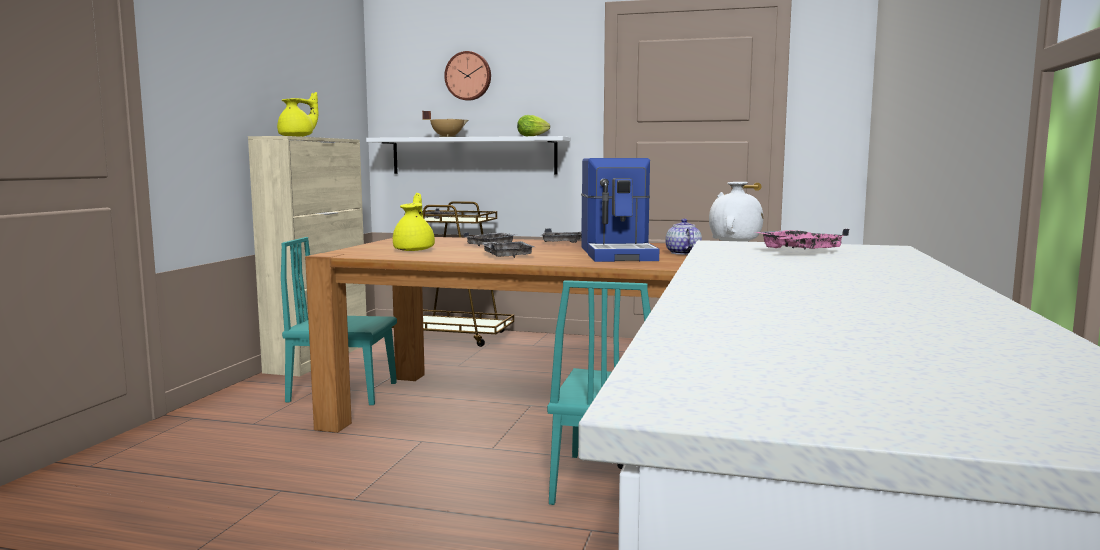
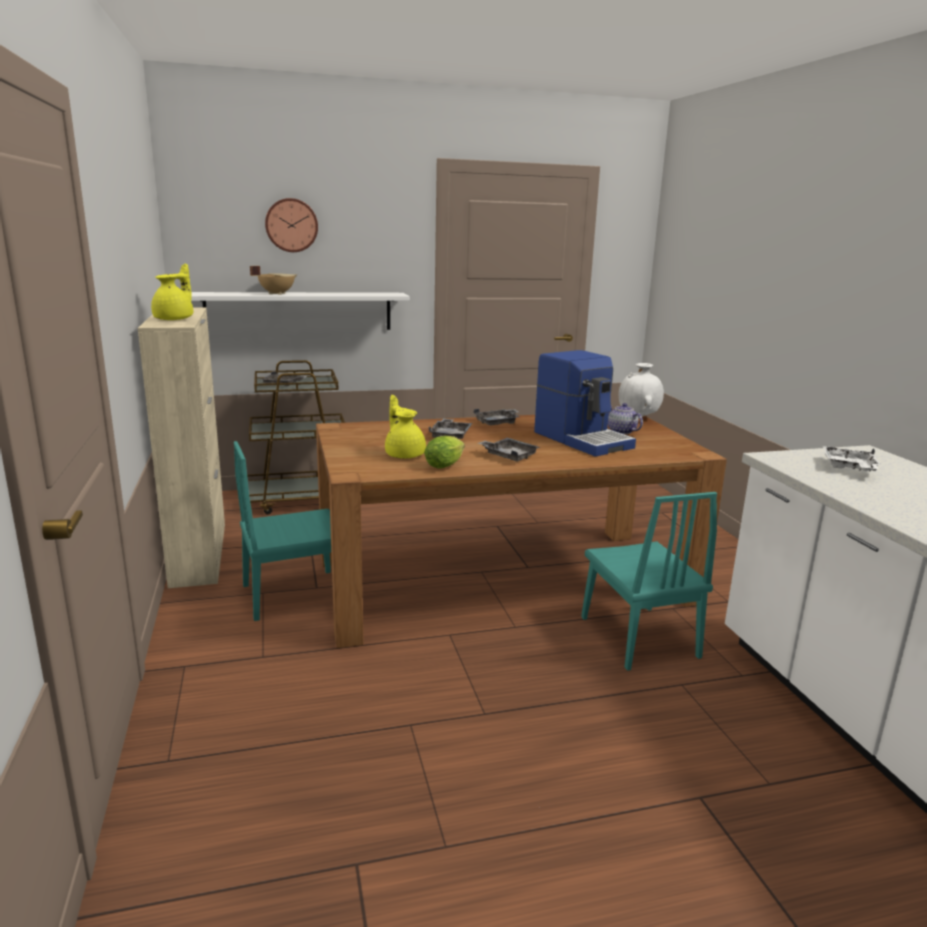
camera: 30 degrees left, 10 degrees up
lettuce [517,115,550,136] -> lettuce moved to [424,436,465,468]
pink tray [754,229,849,250] -> white tray [823,446,881,472]

